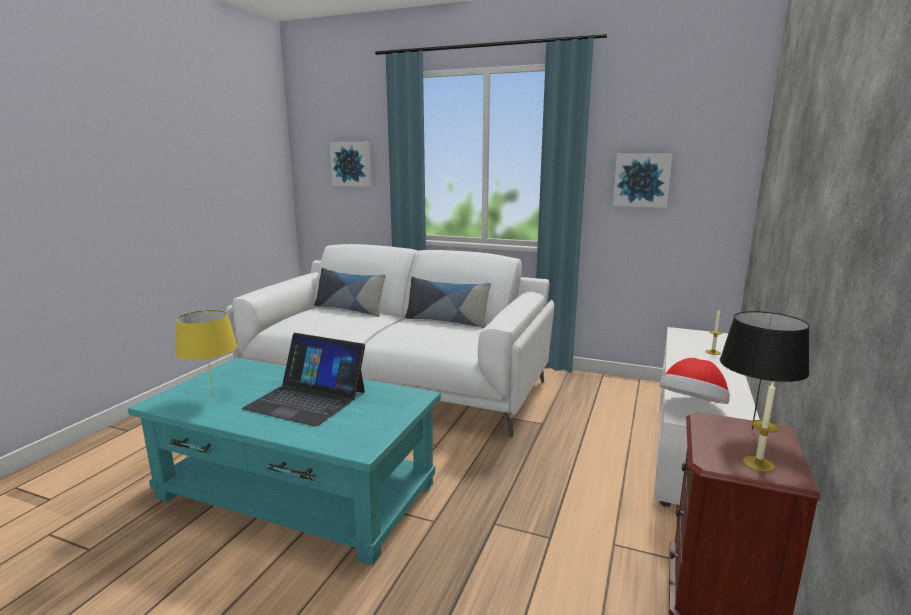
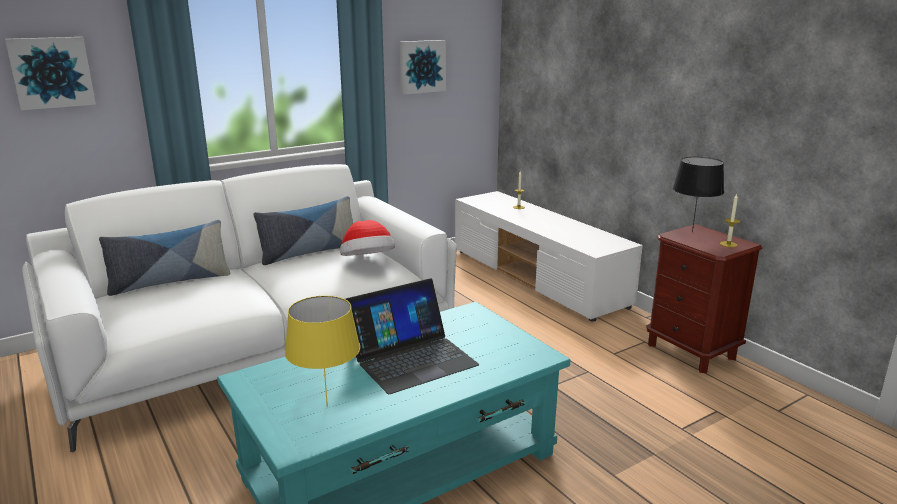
camera: 55 degrees left, 5 degrees up
hat [660,358,730,404] -> hat moved to [340,220,395,256]

